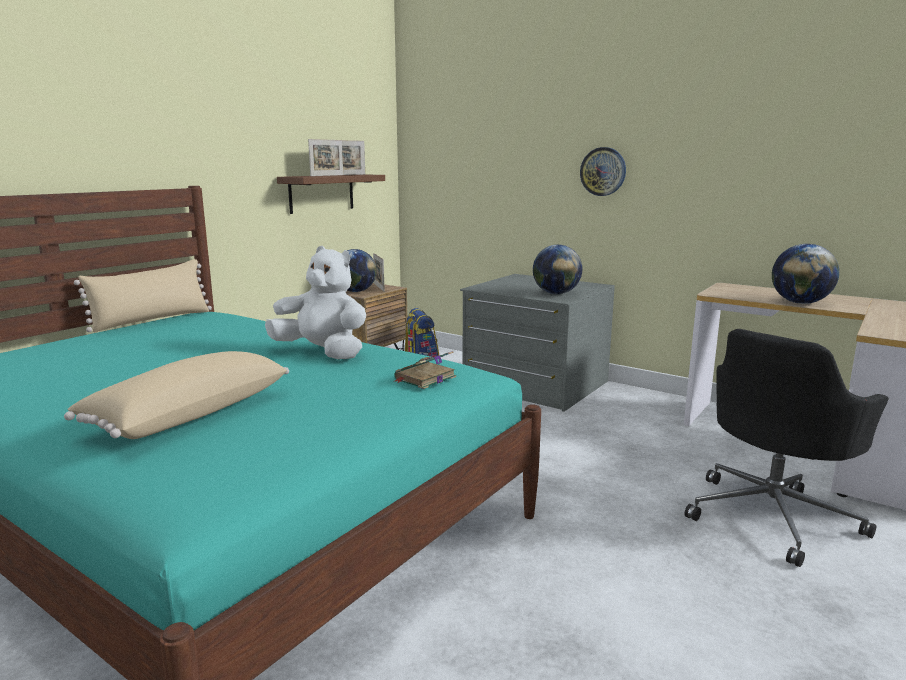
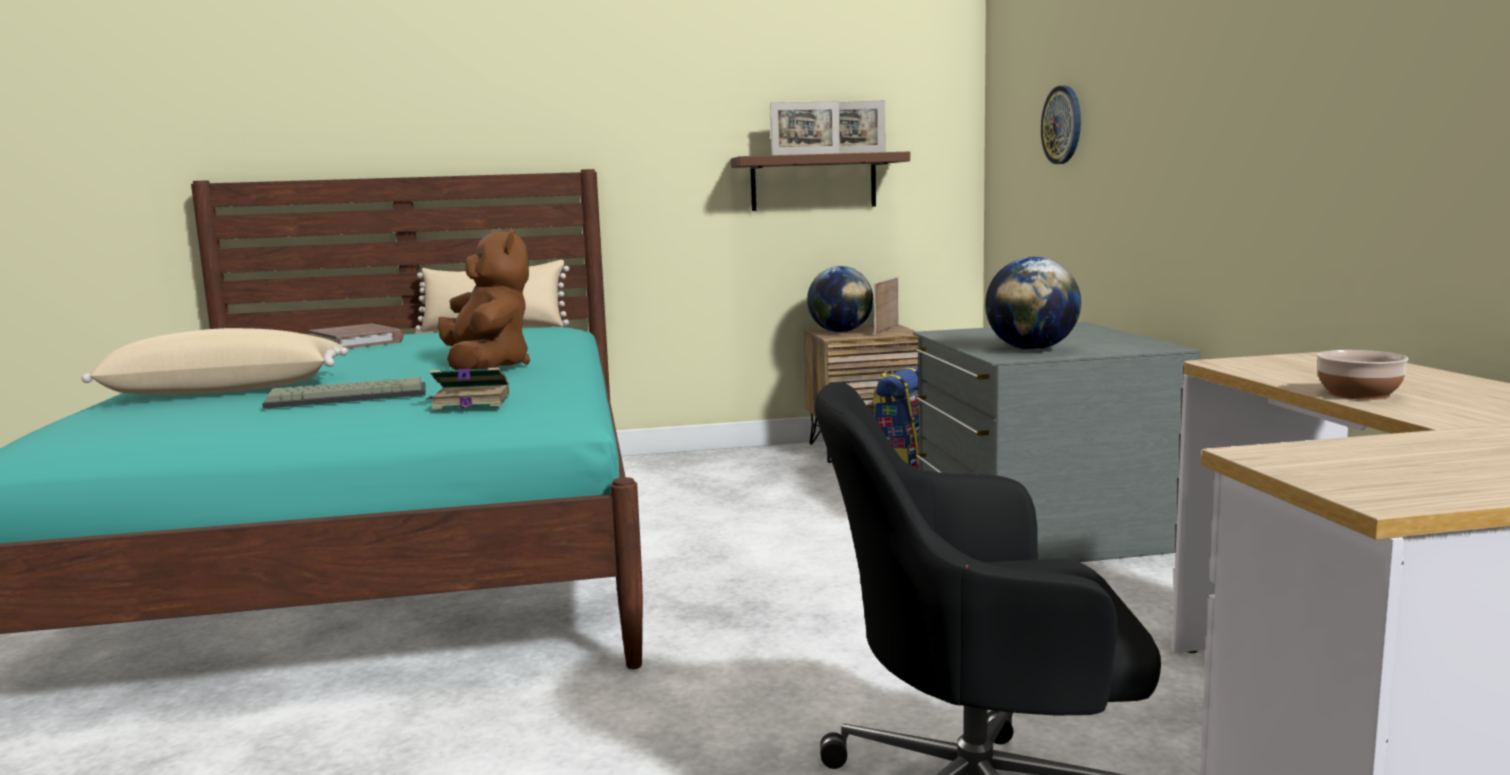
camera: 45 degrees right, 5 degrees down
white plush toy [265,246,366,359] -> brown plush toy [438,228,530,370]
wall clock [580,147,626,196] -> wall clock moved to [1041,86,1081,164]
globe [772,244,839,304] -> bowl [1317,350,1409,400]
none -> keyboard [262,377,426,409]
none -> brown book [309,323,403,349]

